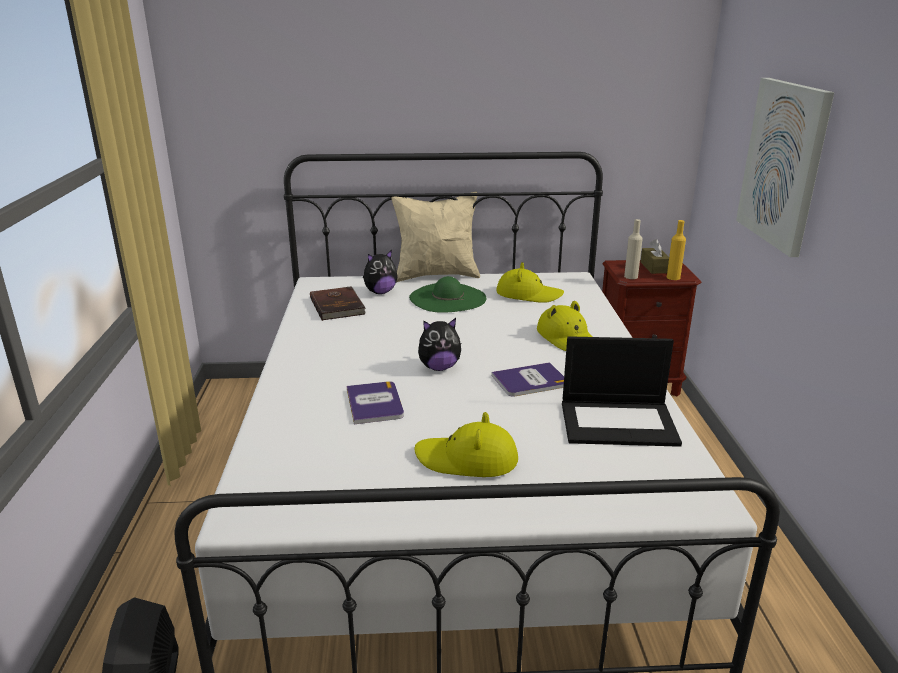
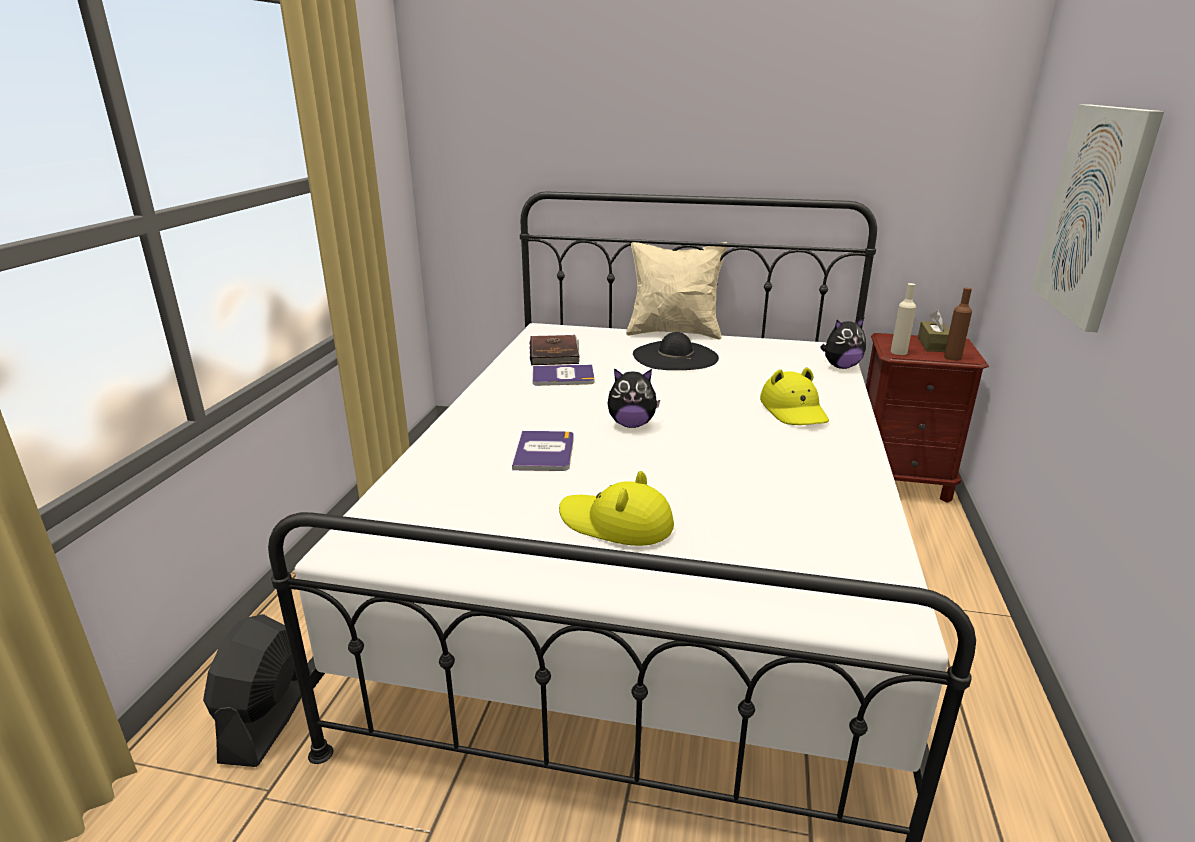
camera: 15 degrees right, 0 degrees up
plush toy [363,250,398,294] -> plush toy moved to [820,318,866,369]
green hat [409,276,486,313] -> black hat [633,332,719,370]
book [491,362,564,396] -> book moved to [532,365,595,386]
yellow hat [496,262,564,303] -> none
laptop [562,336,682,447] -> none
yellow bottle [667,220,686,280] -> brown bottle [944,288,972,361]

